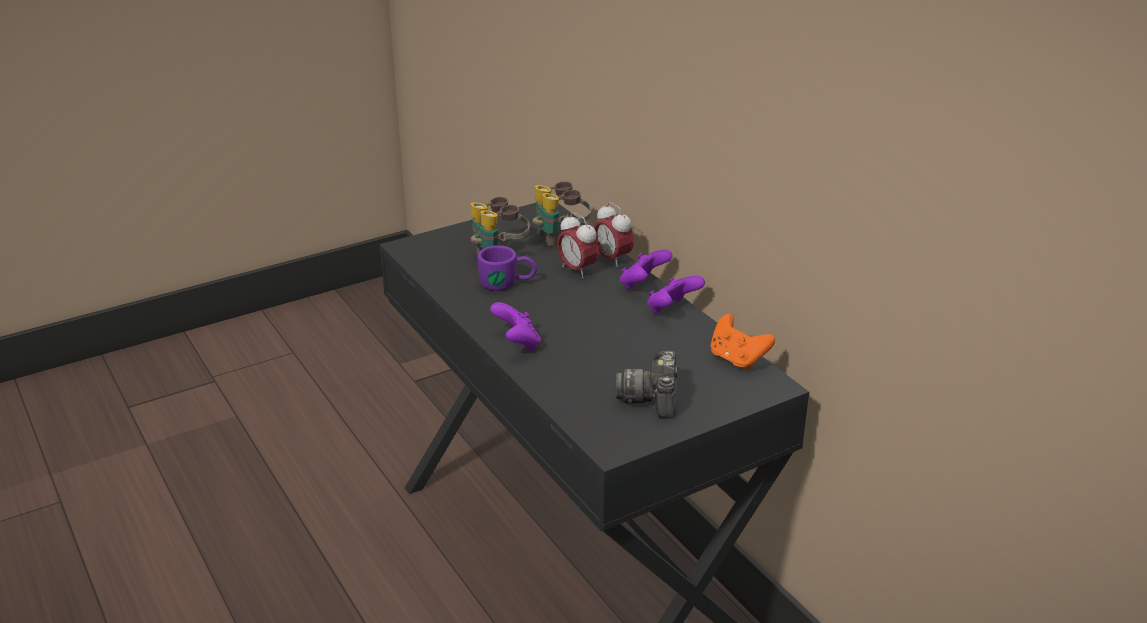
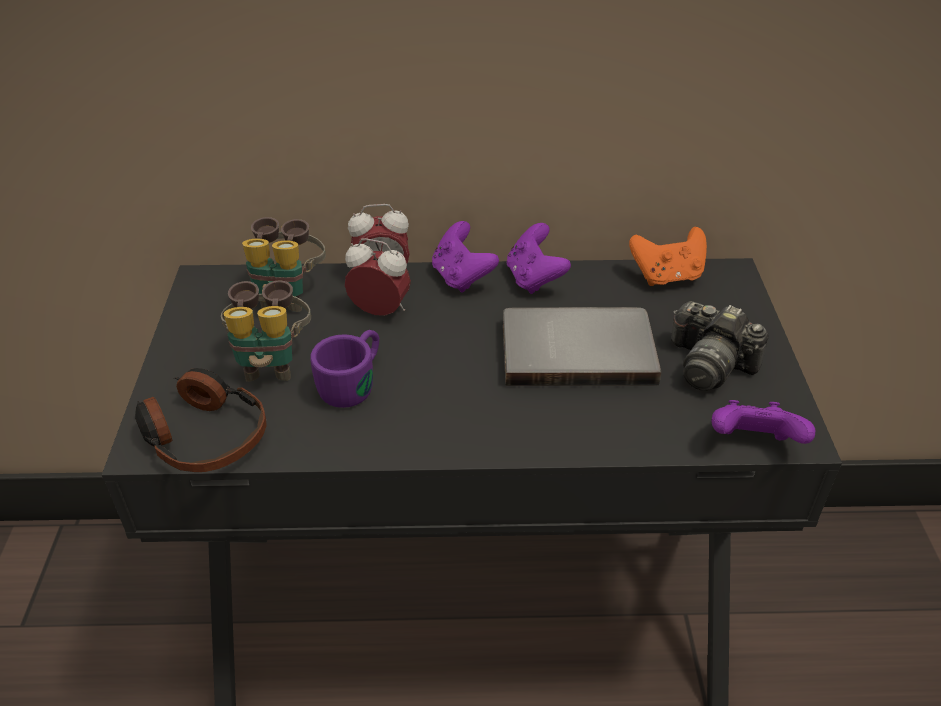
camera: 60 degrees left, 10 degrees up
purple game controller [490,302,541,351] -> purple game controller moved to [712,400,815,444]
alarm clock [557,212,599,278] -> alarm clock turned 150 degrees counterclockwise [345,238,411,316]
none -> headphones [135,368,266,472]
none -> grey book [503,307,661,386]

